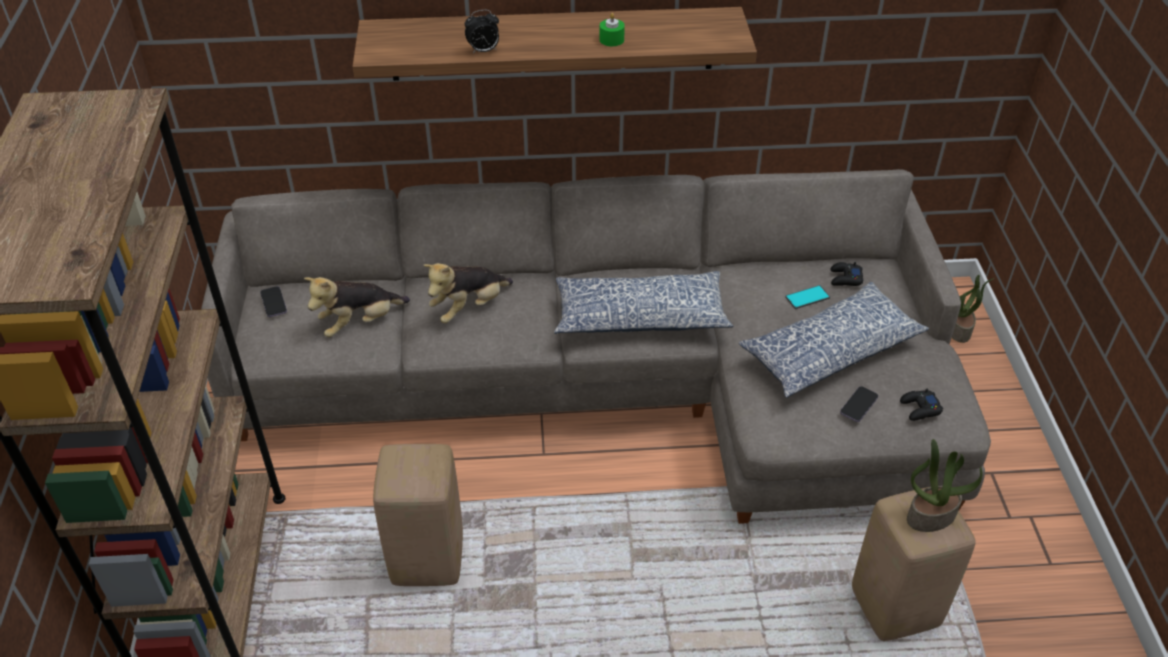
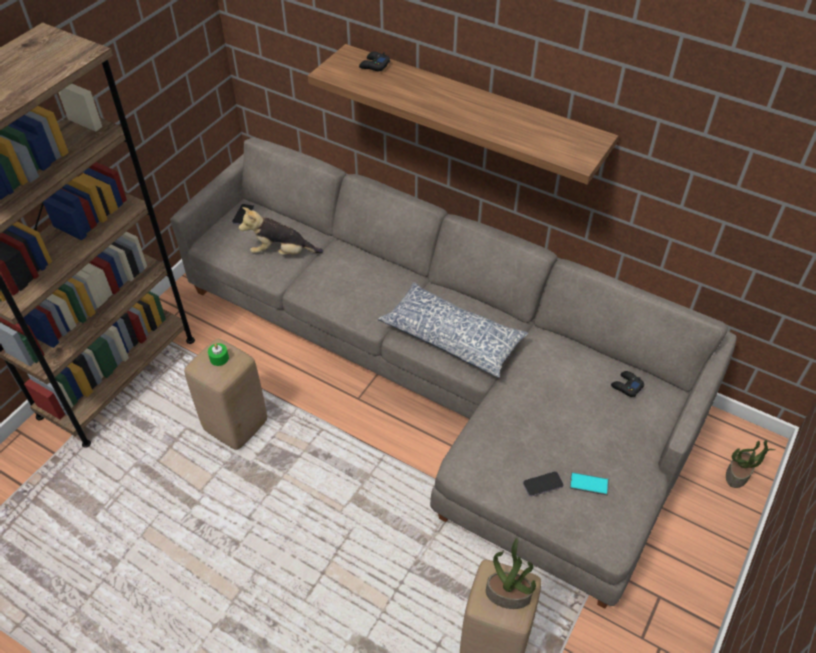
camera: 35 degrees right, 5 degrees up
plush toy [423,263,513,323] -> none
alarm clock [465,10,499,53] -> none
green candle [599,13,625,46] -> green candle moved to [208,343,229,366]
pillow [739,282,929,398] -> none
phone [785,285,830,309] -> phone moved to [570,472,609,495]
black game controller [900,389,943,421] -> black game controller moved to [359,52,390,71]

